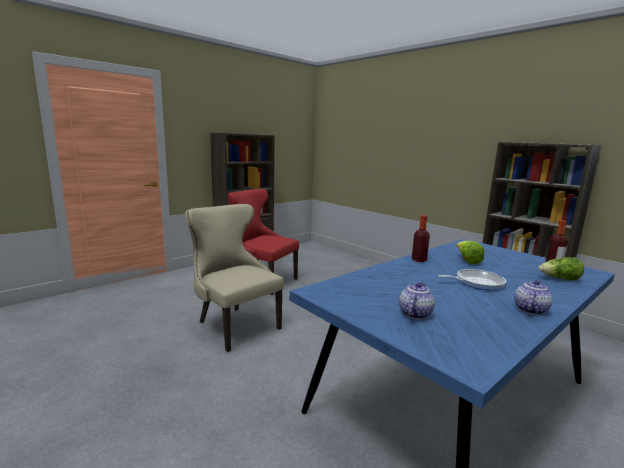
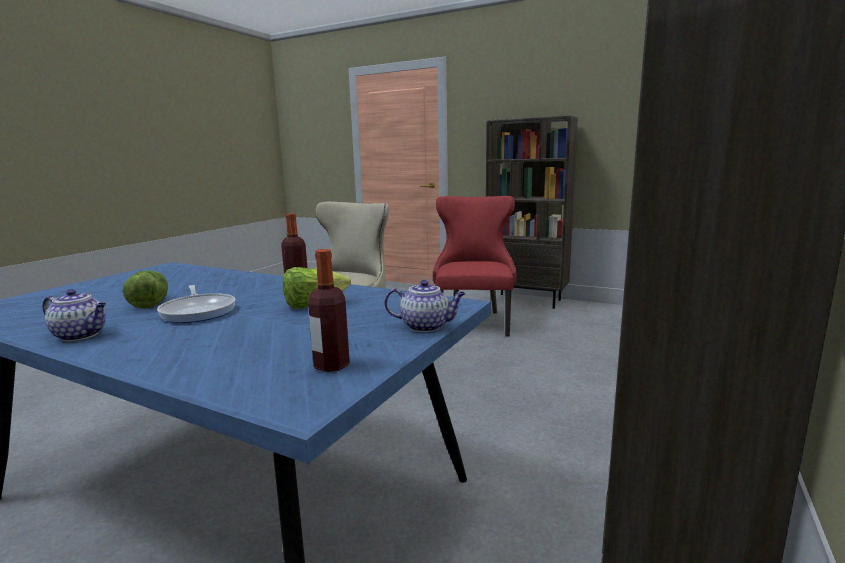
camera: 70 degrees right, 0 degrees up
teapot [399,282,435,319] -> teapot moved to [384,280,466,332]
lettuce [538,257,584,280] -> lettuce moved to [123,270,168,308]

